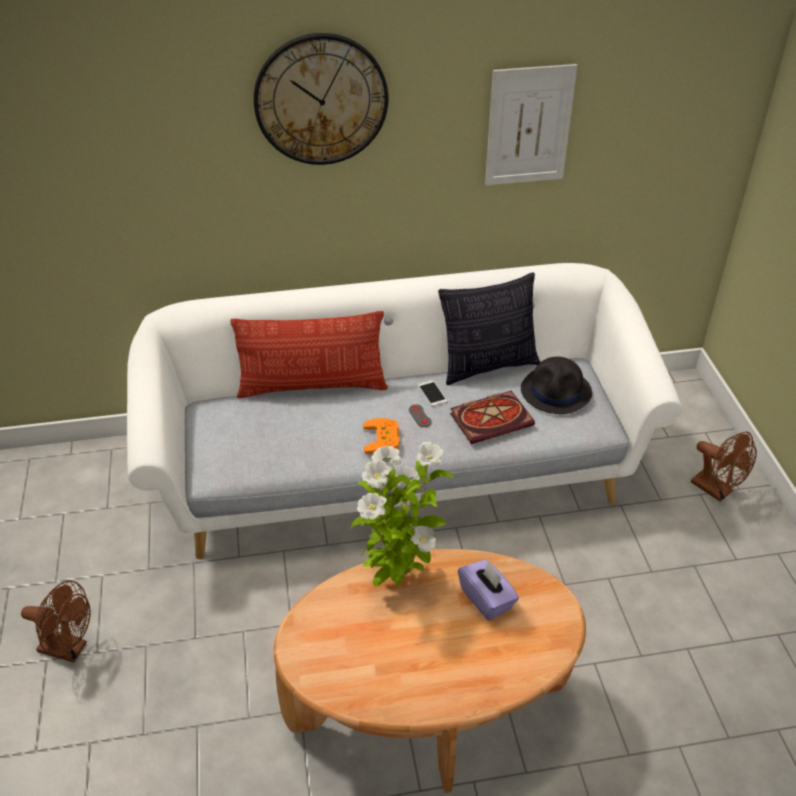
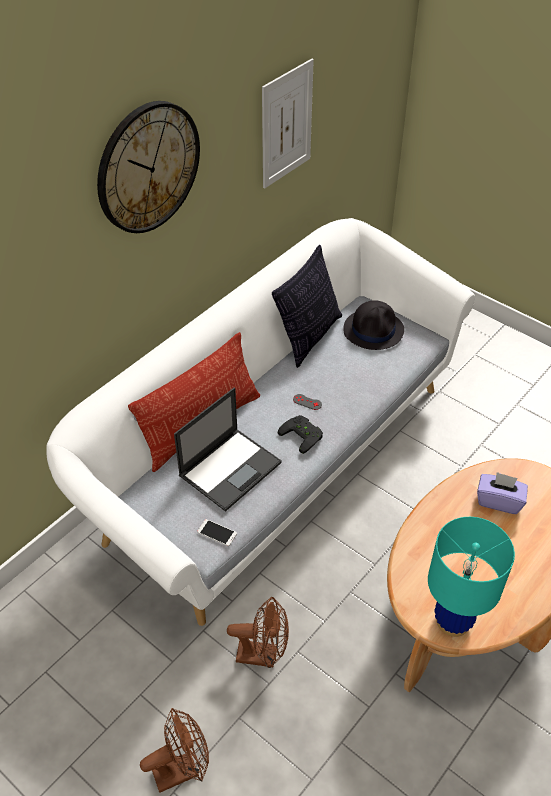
camera: 40 degrees left, 5 degrees up
potted plant [351,442,454,587] -> none
orange game controller [363,418,400,454] -> black game controller [278,415,323,454]
phone [418,380,447,406] -> phone moved to [197,519,237,546]
book [450,391,535,444] -> none
brown fan [691,432,757,502] -> brown fan moved to [227,597,289,668]
none -> laptop [174,387,282,512]
none -> turquoise table lamp [428,517,515,637]

